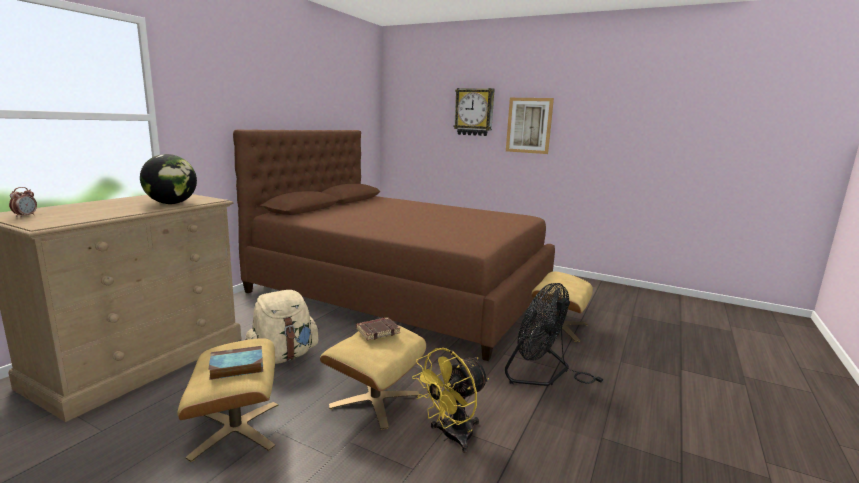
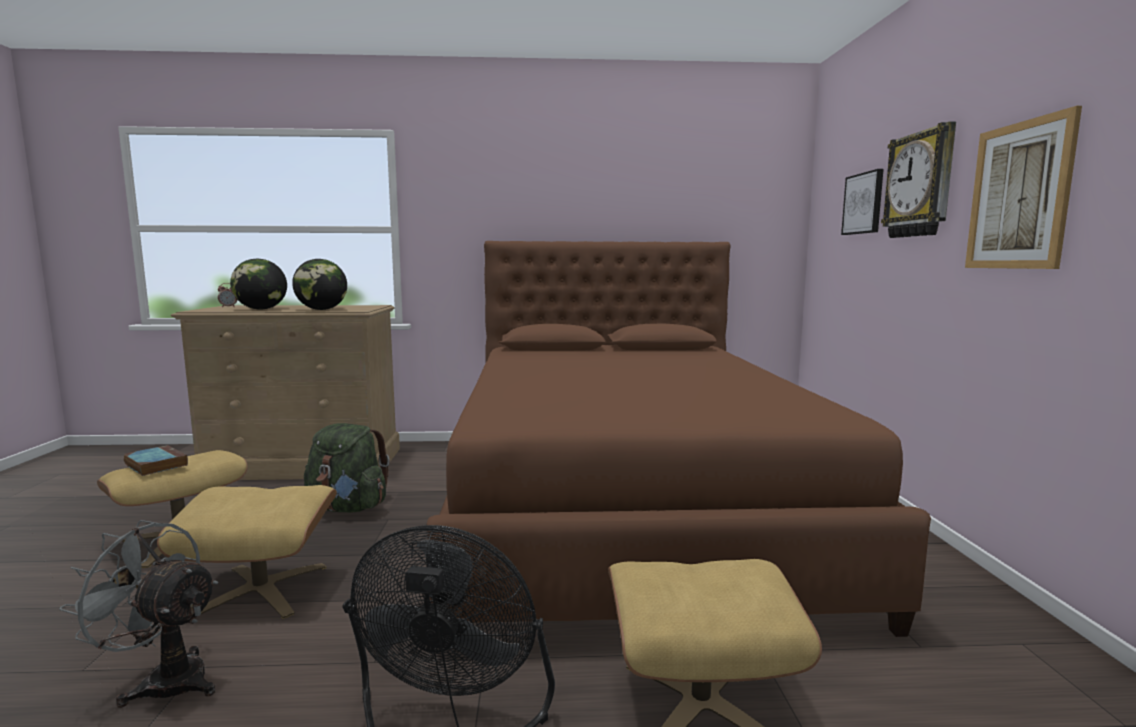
camera: 60 degrees right, 5 degrees down
beige backpack [245,290,319,364] -> green backpack [304,423,390,513]
brown book [356,317,400,340] -> none
yellow fan [412,348,489,453] -> grey fan [59,520,218,708]
none -> globe [230,259,287,310]
none -> picture [841,169,884,235]

